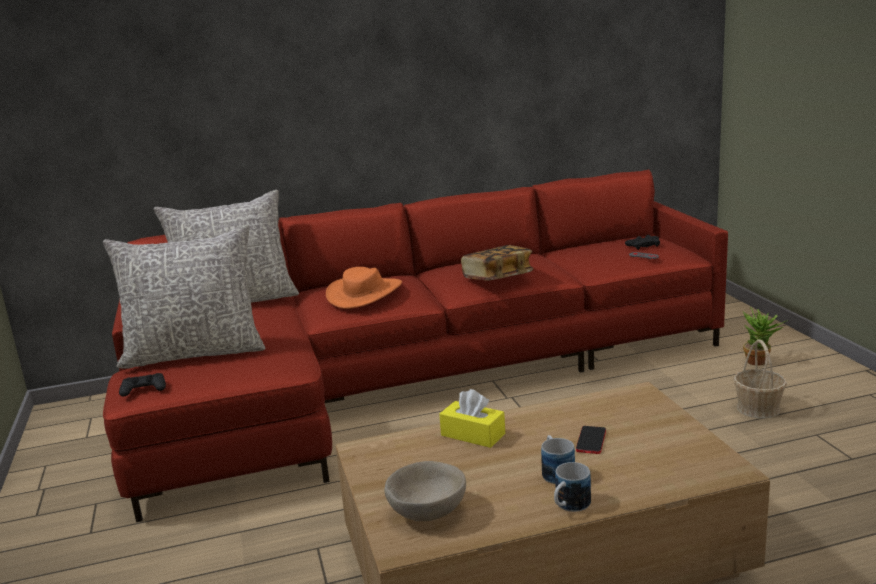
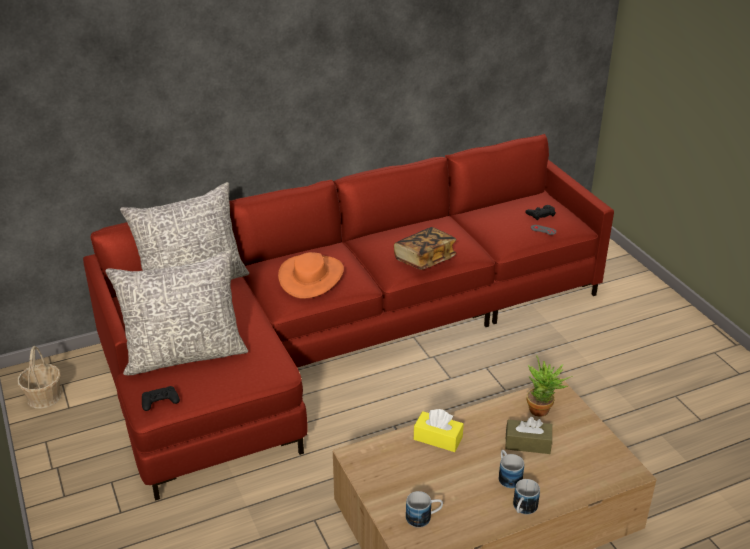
camera: 10 degrees left, 15 degrees up
beige bowl [384,461,466,521] -> mug [406,491,443,527]
phone [576,426,606,454] -> brown tissue box [505,417,552,454]
basket [733,339,787,419] -> basket moved to [17,346,61,409]
potted plant [743,307,788,365] -> potted plant moved to [527,355,573,417]

